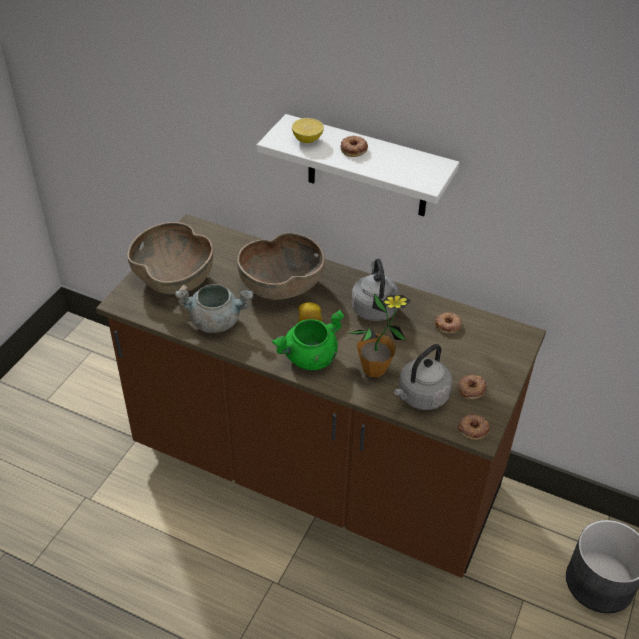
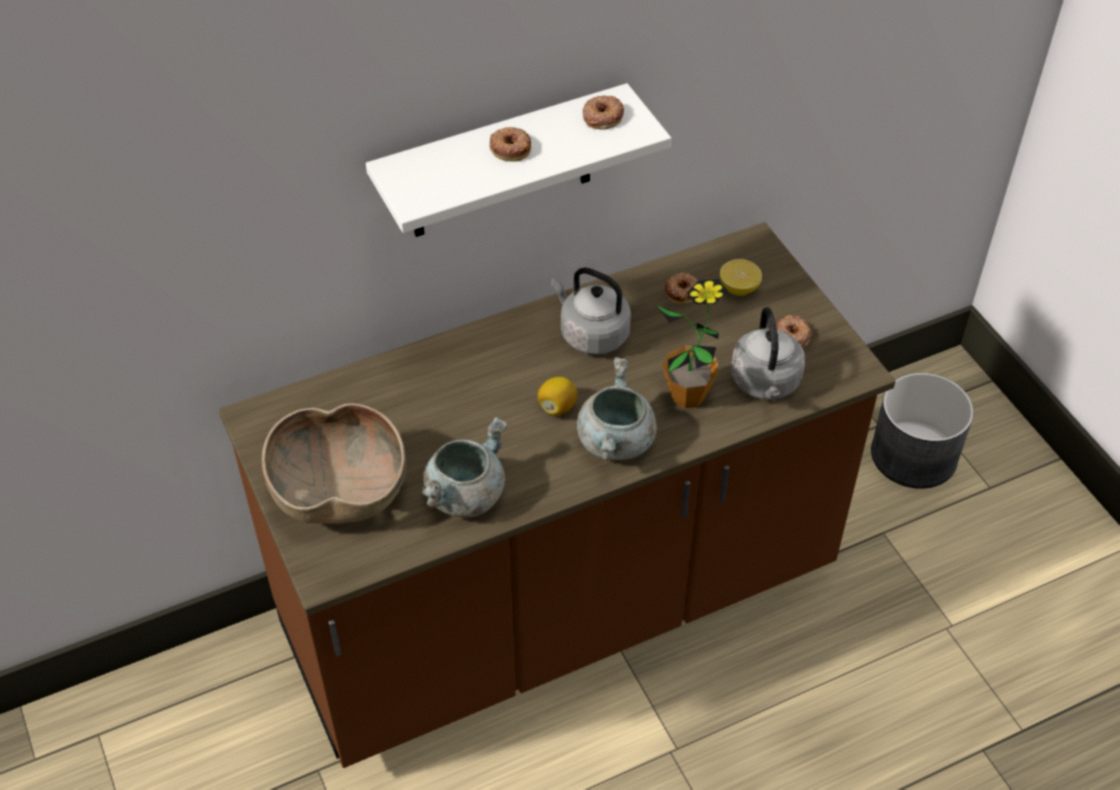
camera: 50 degrees left, 5 degrees up
brown bowl [237,233,325,300] -> none
green cooking pot [272,310,345,370] -> grey cooking pot [577,357,657,461]
lemon [292,118,324,143] -> lemon moved to [720,259,762,296]
donut [458,414,490,440] -> donut moved to [583,95,624,130]

